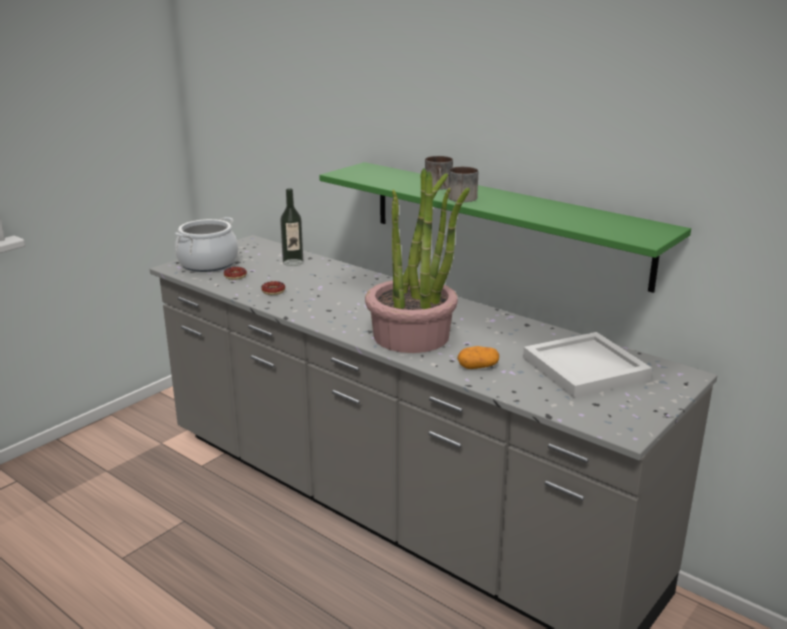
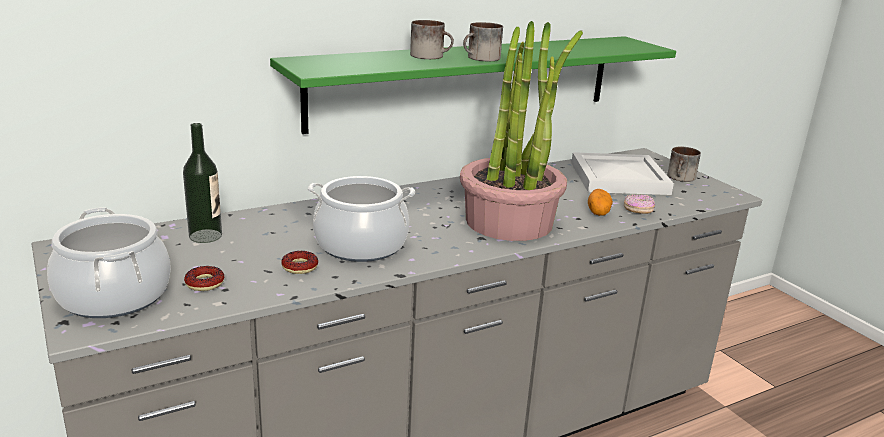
camera: 70 degrees left, 0 degrees up
none -> cooking pot [308,176,415,262]
none -> donut [624,194,655,214]
none -> mug [667,147,701,182]

